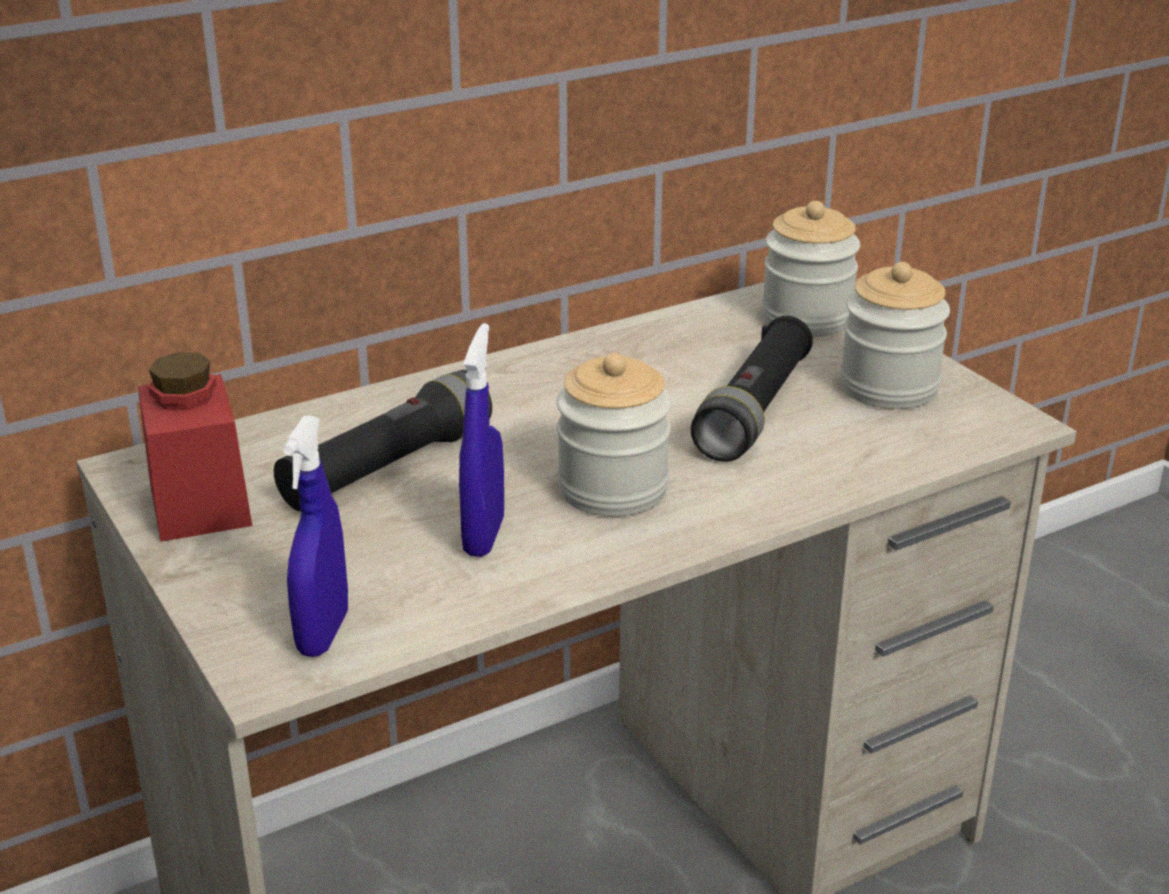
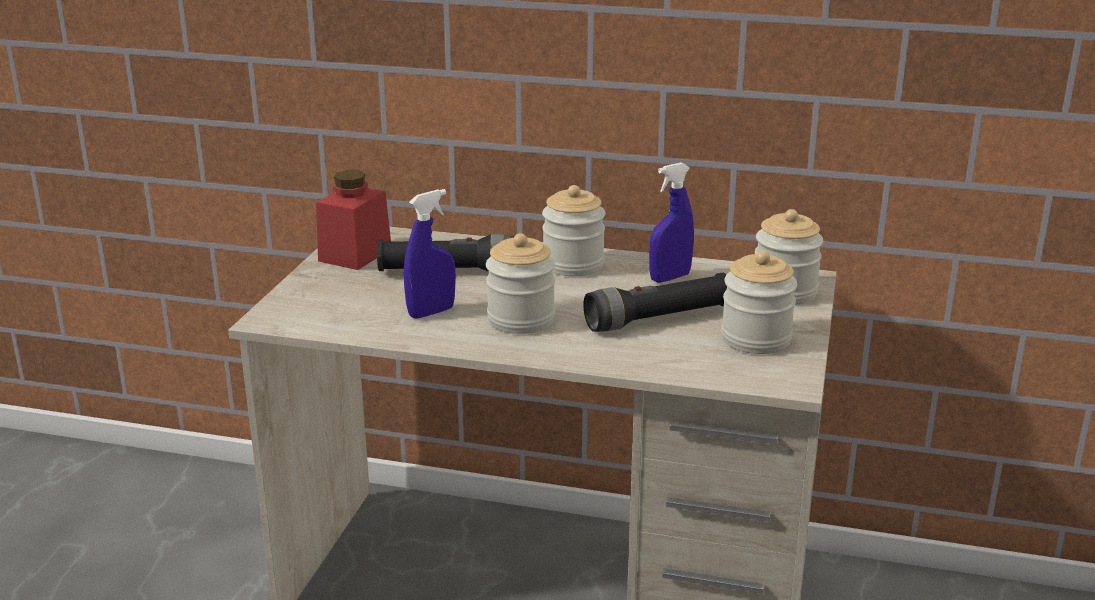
camera: 45 degrees right, 5 degrees down
blue spray bottle [283,415,348,657] -> blue spray bottle moved to [649,162,694,283]
none -> jar [542,185,606,276]

